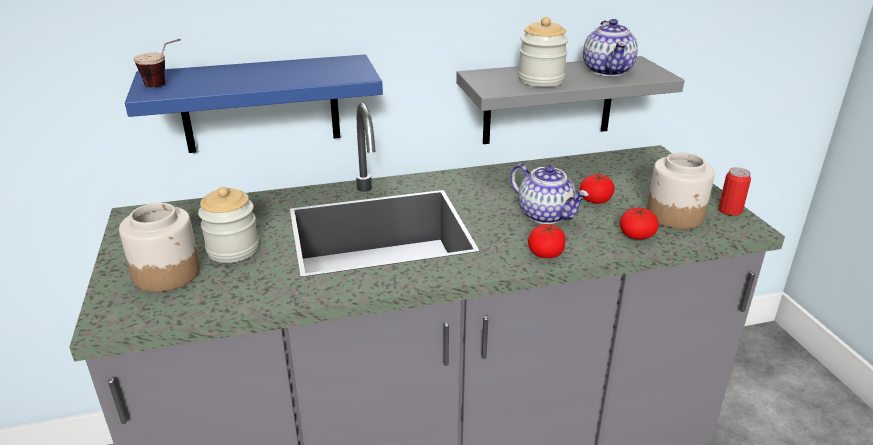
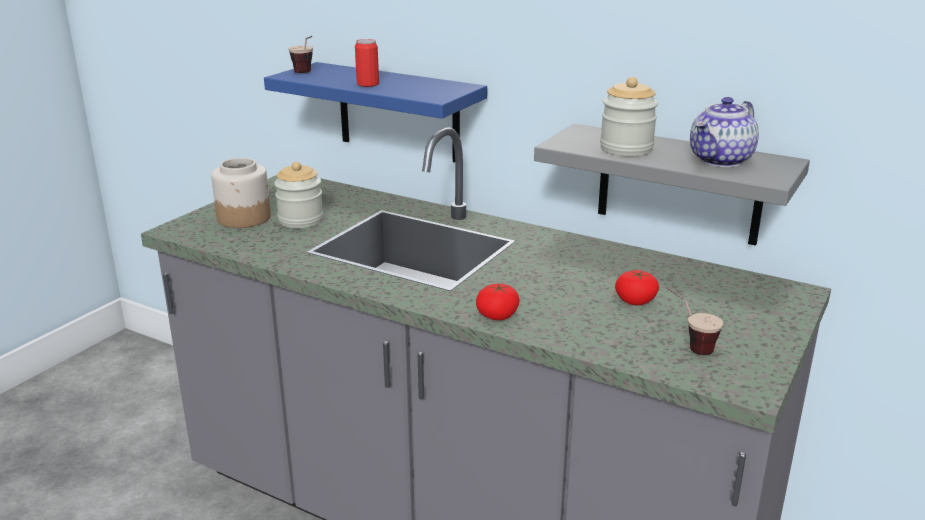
camera: 45 degrees right, 5 degrees down
teapot [510,164,589,224] -> none
tomato [620,208,659,239] -> none
jar [647,152,715,229] -> cup [666,287,723,355]
can [718,167,751,216] -> can moved to [355,39,379,87]

